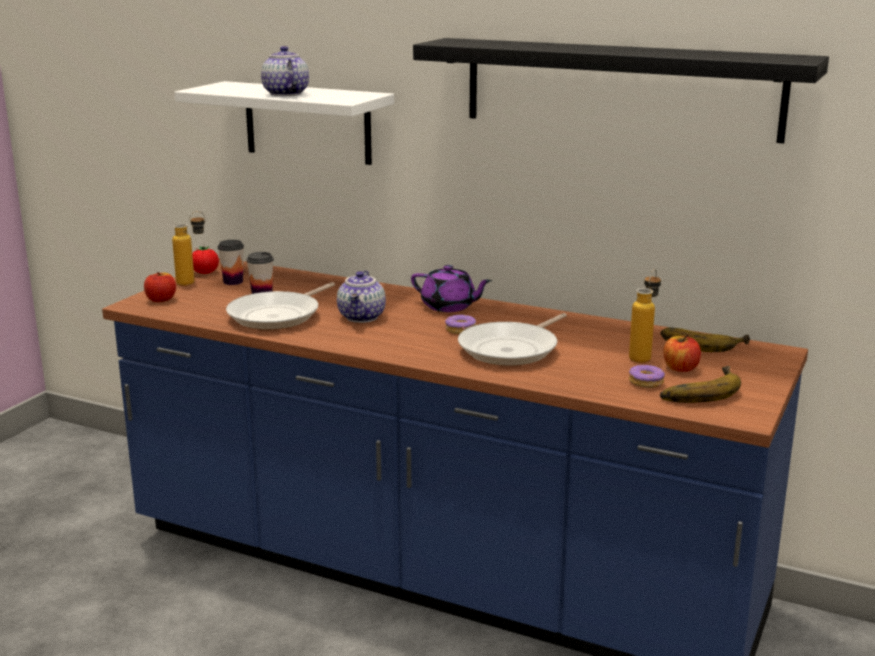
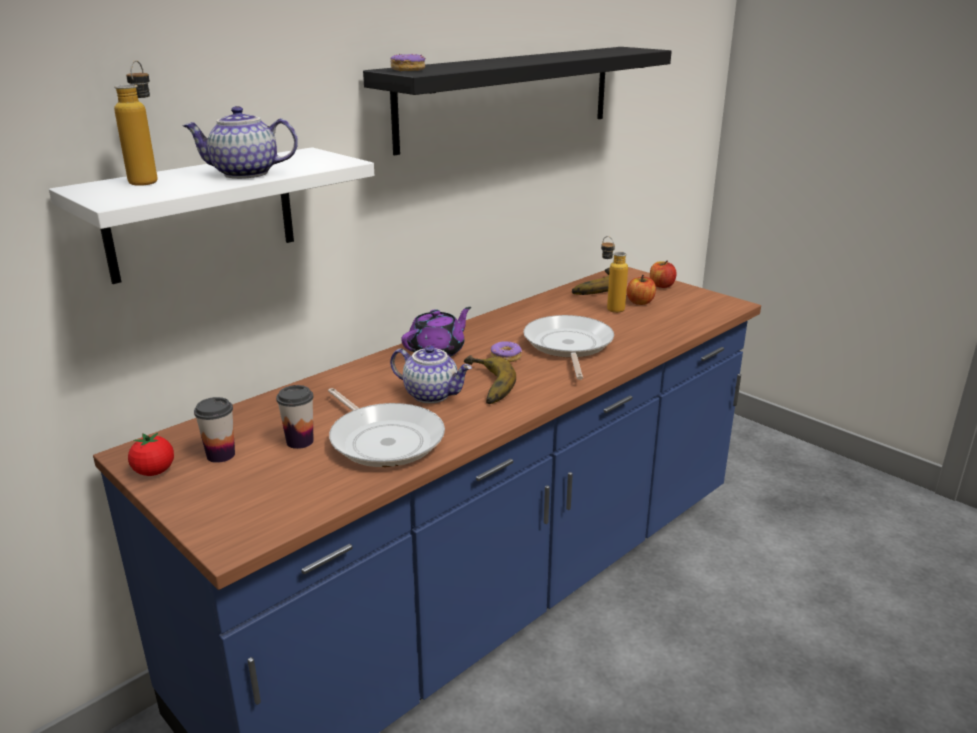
camera: 70 degrees left, 5 degrees up
apple [144,272,176,302] -> apple moved to [650,260,677,288]
bottle [172,211,206,286] -> bottle moved to [114,60,158,186]
frying pan [458,313,567,366] -> frying pan turned 150 degrees counterclockwise [524,315,614,380]
donut [629,365,665,388] -> donut moved to [390,54,425,71]
banana [660,366,741,403] -> banana moved to [464,355,516,404]

